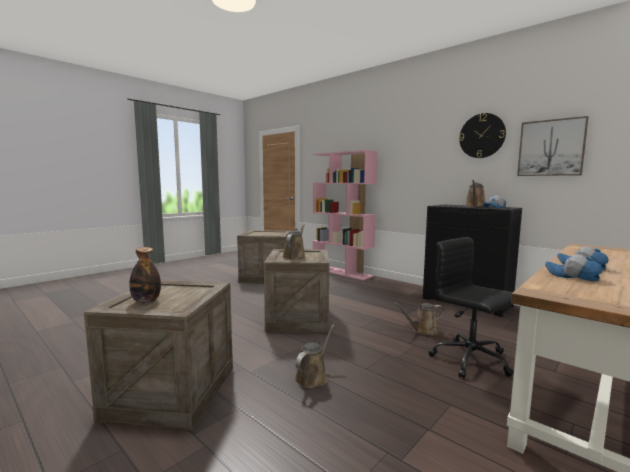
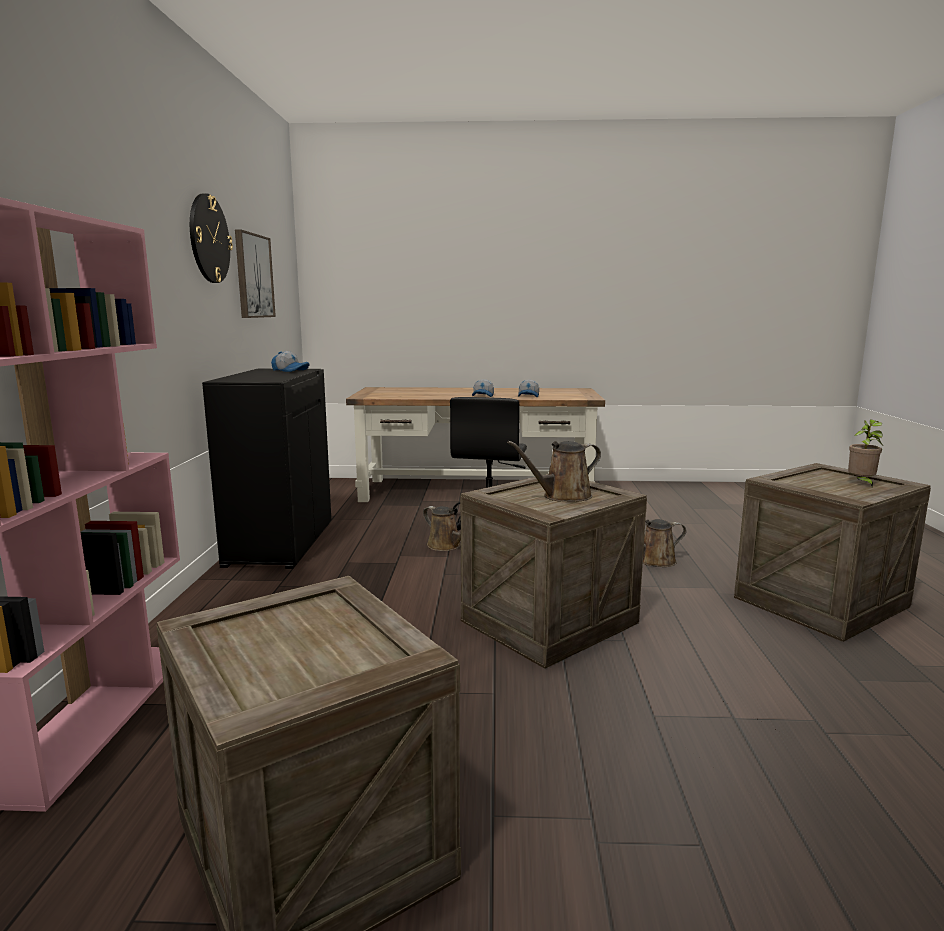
camera: 130 degrees left, 5 degrees up
bottle [129,247,161,303] -> potted plant [848,419,883,487]
brown watering can [465,180,485,207] -> none

